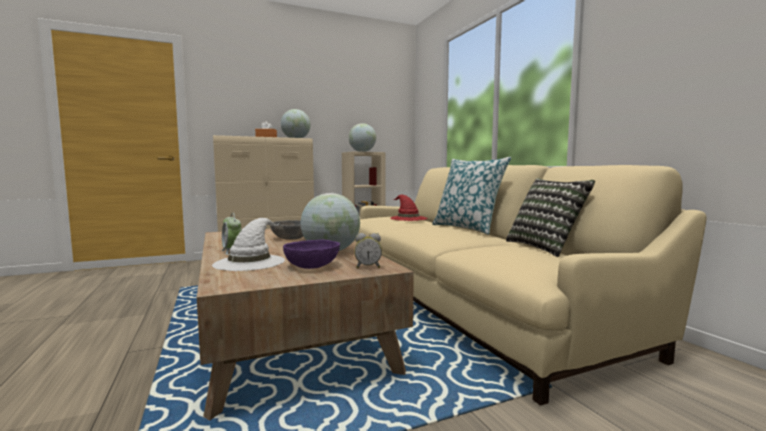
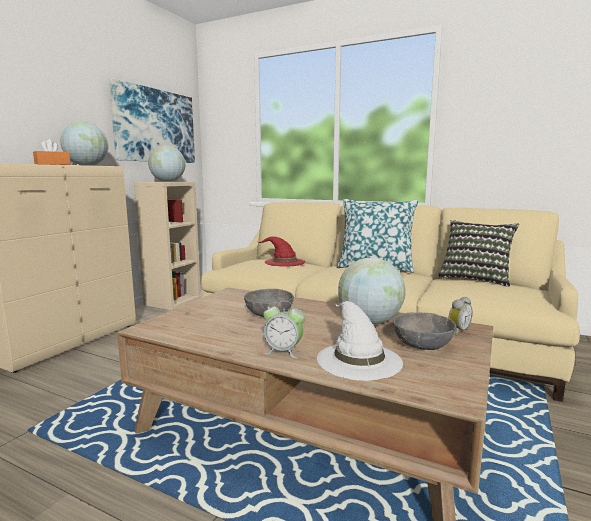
camera: 40 degrees left, 5 degrees up
purple bowl [283,240,340,269] -> grey bowl [393,312,456,350]
none -> picture [109,78,195,163]

